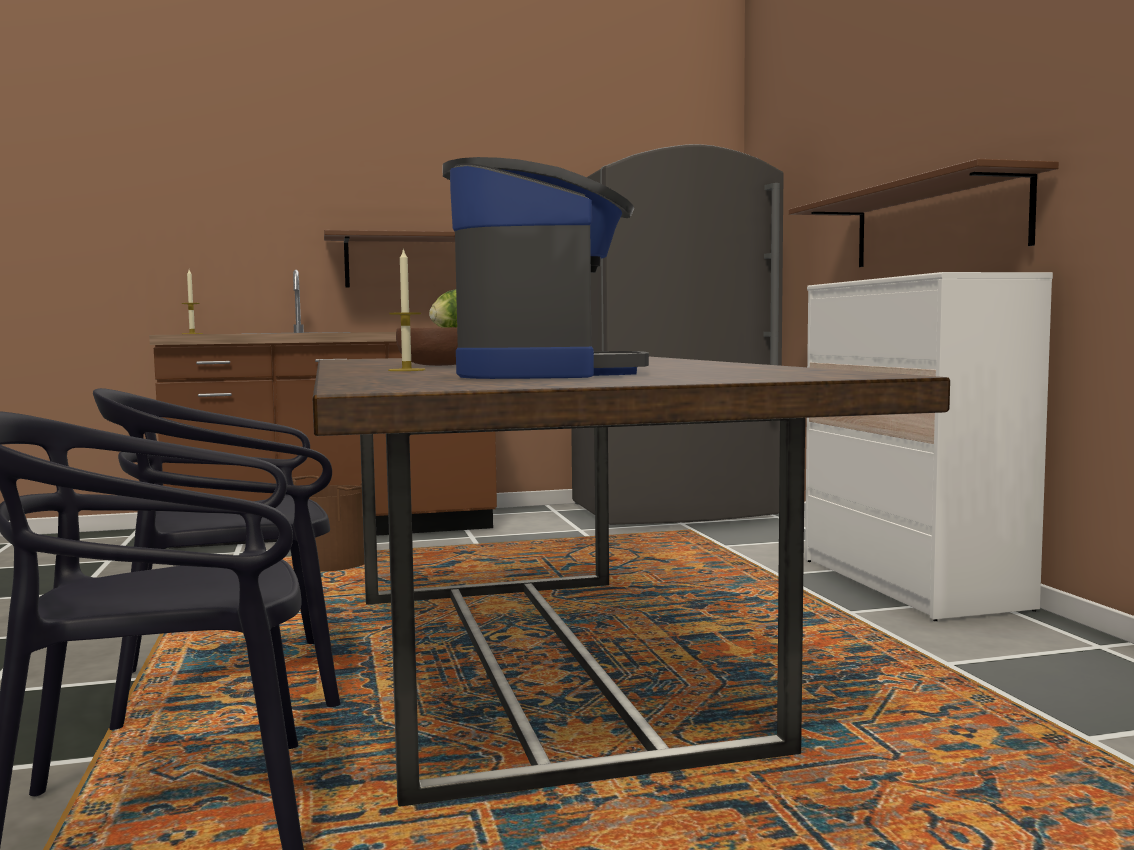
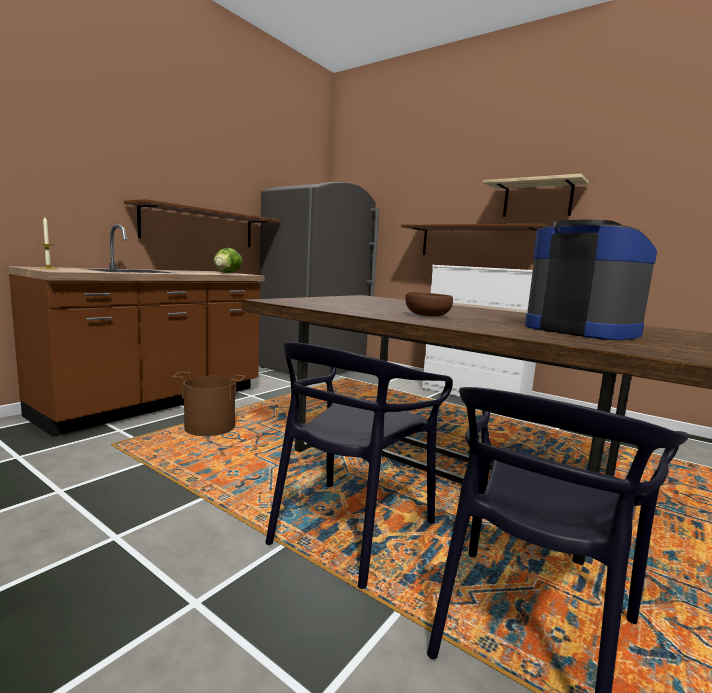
camera: 40 degrees left, 5 degrees up
candle [388,248,425,371] -> none
none -> shelf [483,174,589,217]

